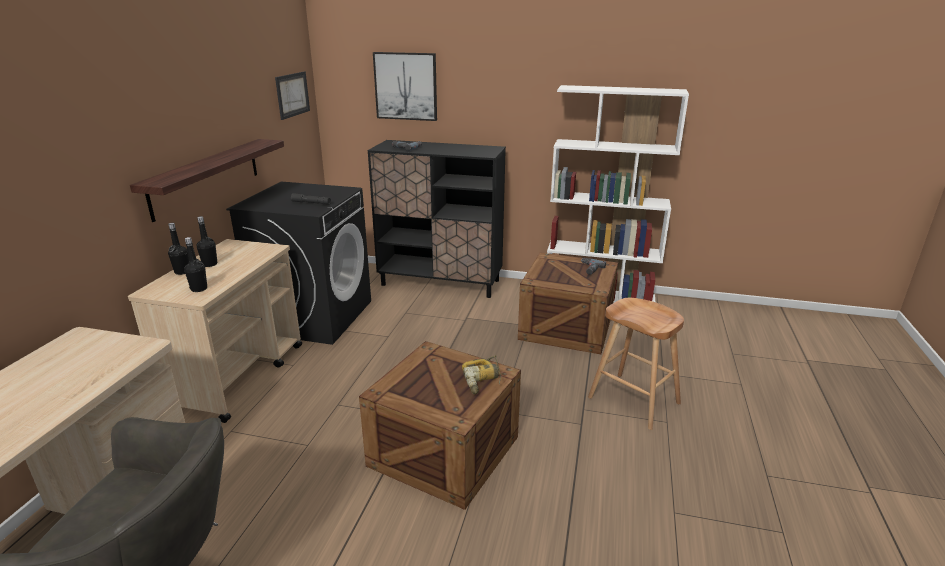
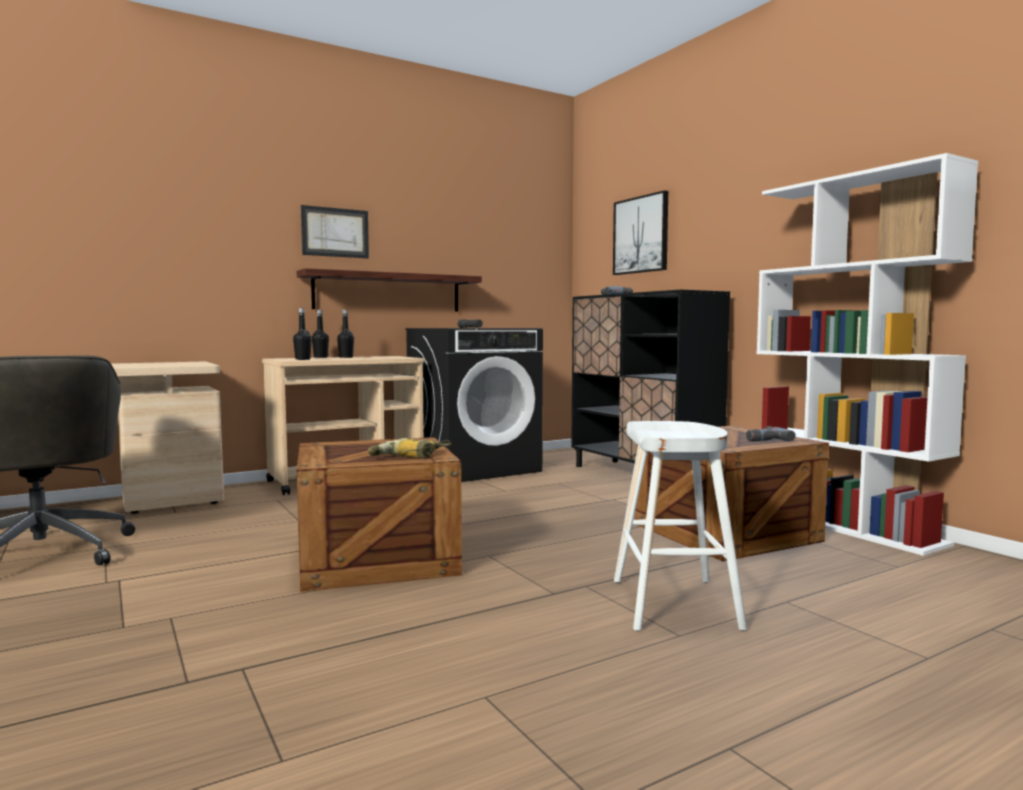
camera: 45 degrees right, 20 degrees down
picture [275,71,310,120] -> picture moved to [301,205,369,258]
brown stool [588,298,684,430] -> white stool [614,421,747,631]

